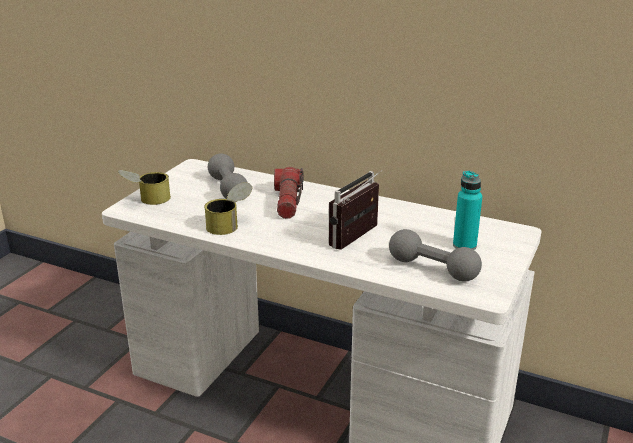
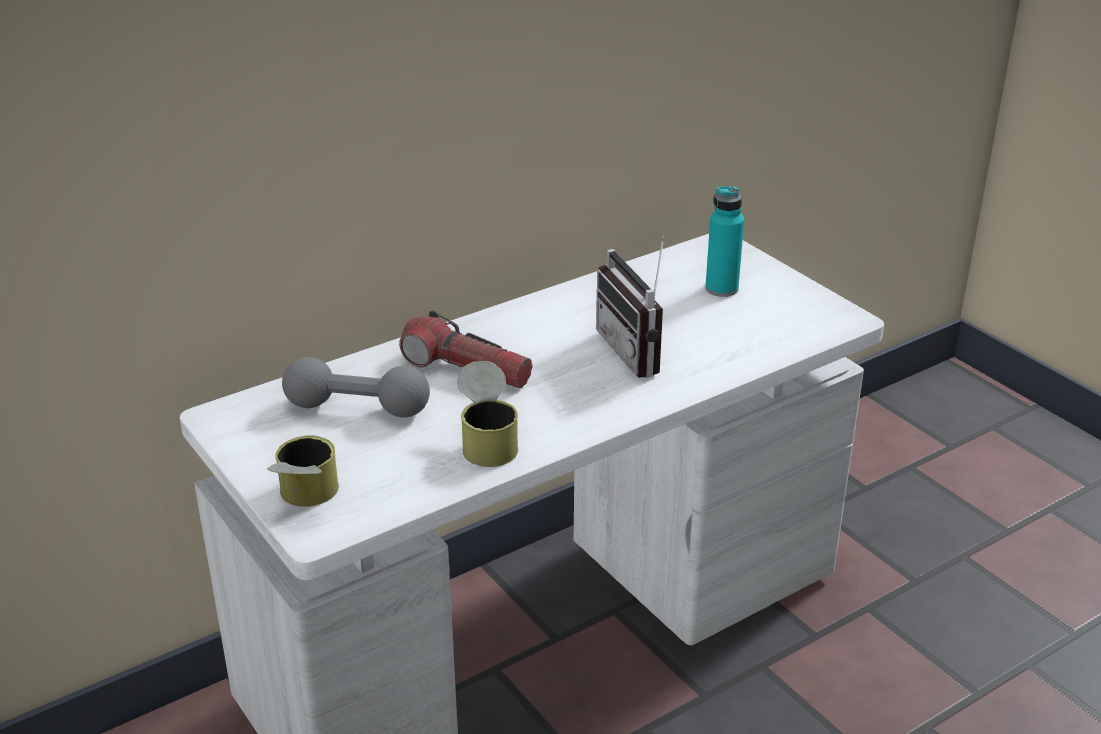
camera: 60 degrees left, 5 degrees up
grey dumbbell [389,229,482,282] -> none

